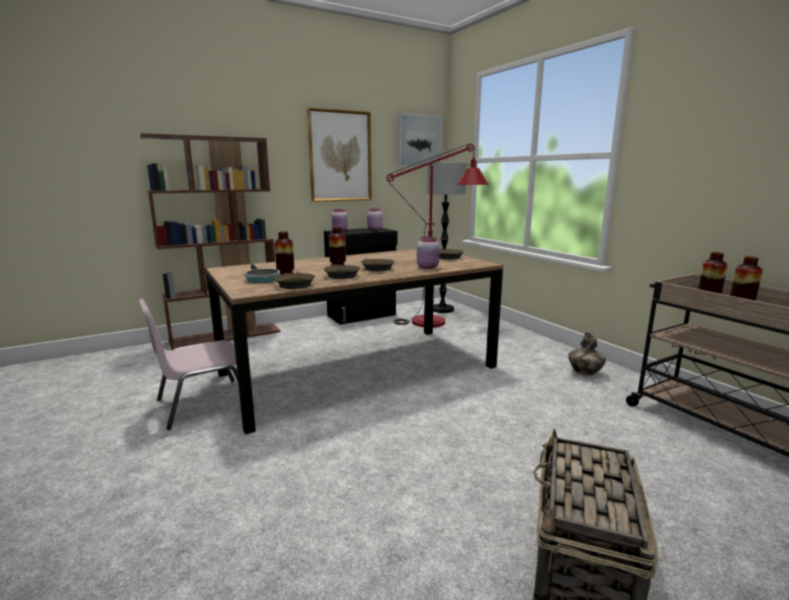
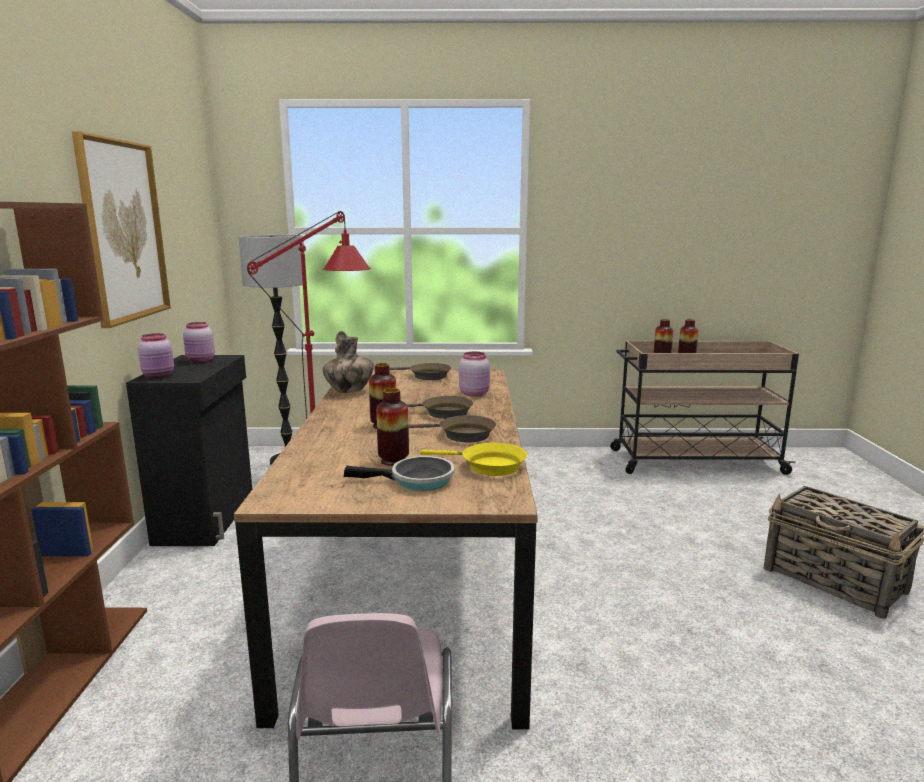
camera: 60 degrees left, 0 degrees up
brown frying pan [274,271,315,289] -> yellow frying pan [420,443,527,476]
picture [398,113,442,168] -> none
vase [568,332,606,375] -> vase moved to [323,331,374,393]

